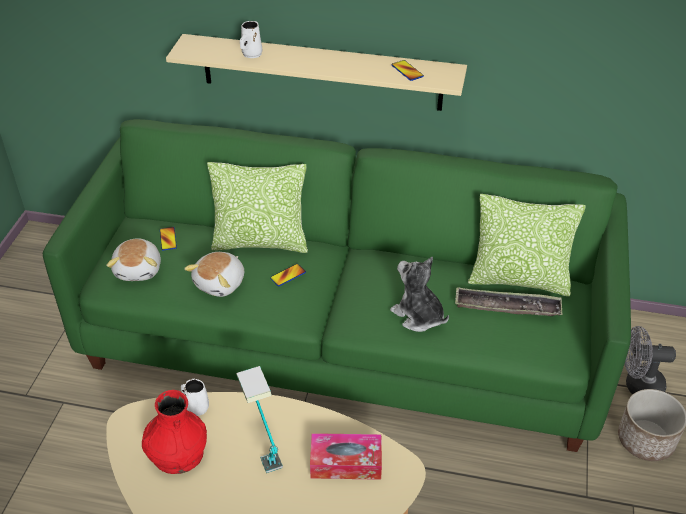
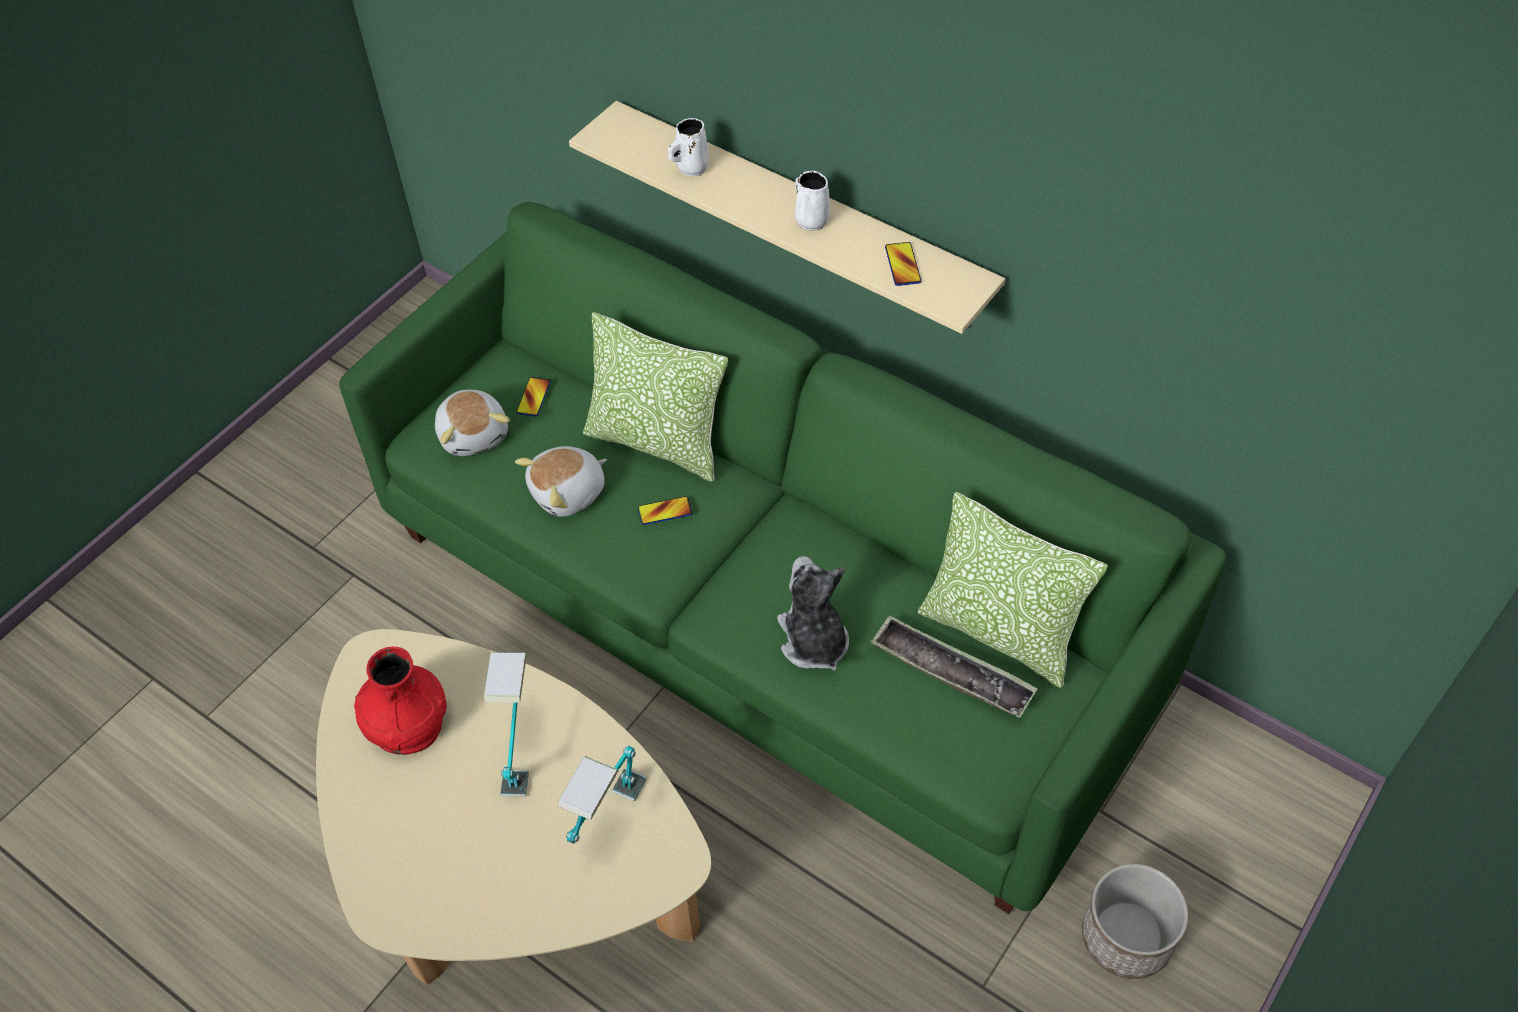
camera: 25 degrees right, 10 degrees up
plush toy [106,238,161,281] -> plush toy turned 45 degrees counterclockwise [435,390,510,456]
white mug [181,379,209,416] -> white mug moved to [795,170,830,231]
tissue box [310,433,382,480] -> table lamp [558,746,647,844]
grey fan [624,326,676,394] -> none

